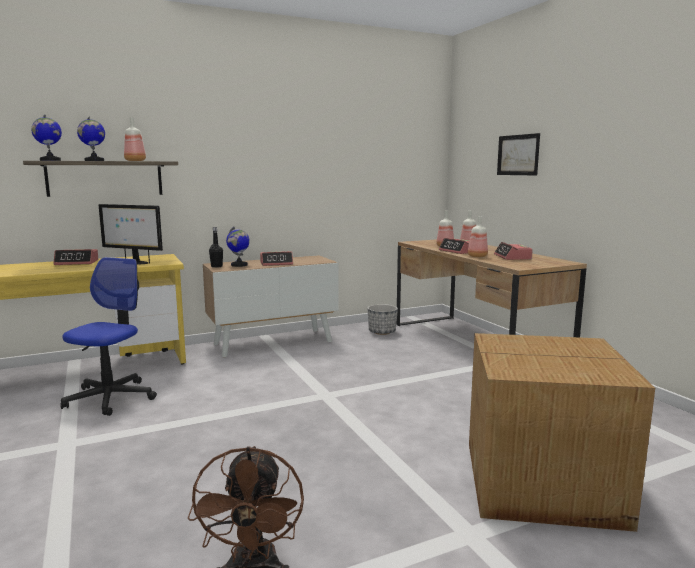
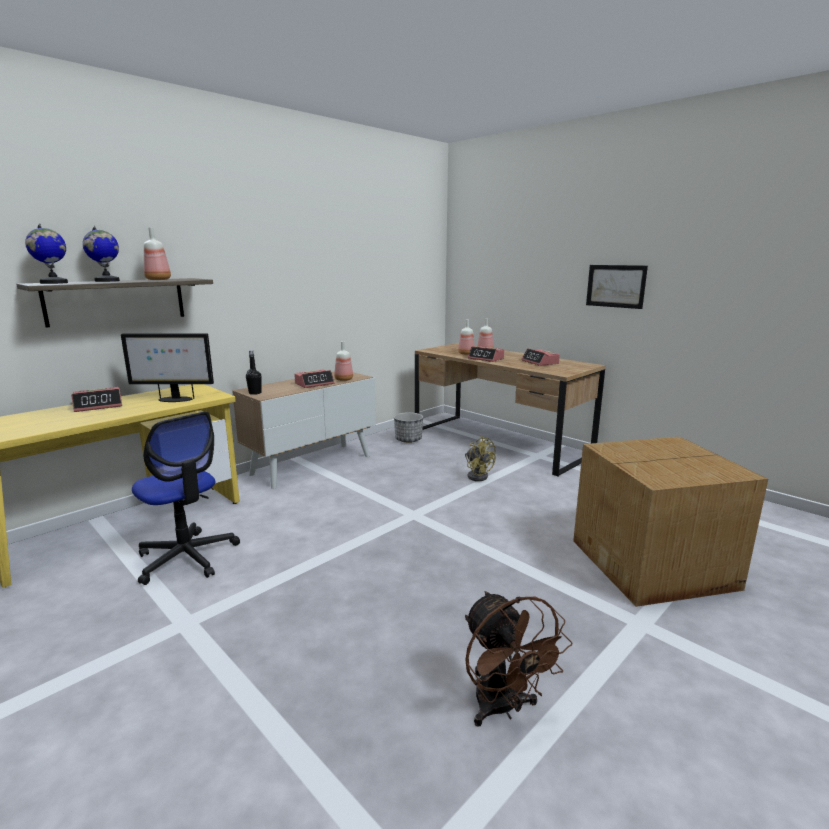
camera: 20 degrees left, 5 degrees up
office chair [60,257,157,416] -> office chair turned 135 degrees clockwise [132,412,240,585]
globe [226,226,250,267] -> none
bottle [468,216,488,258] -> bottle moved to [334,341,353,381]
picture [497,133,540,175] -> picture moved to [586,265,648,309]
none -> yellow fan [465,436,496,481]

